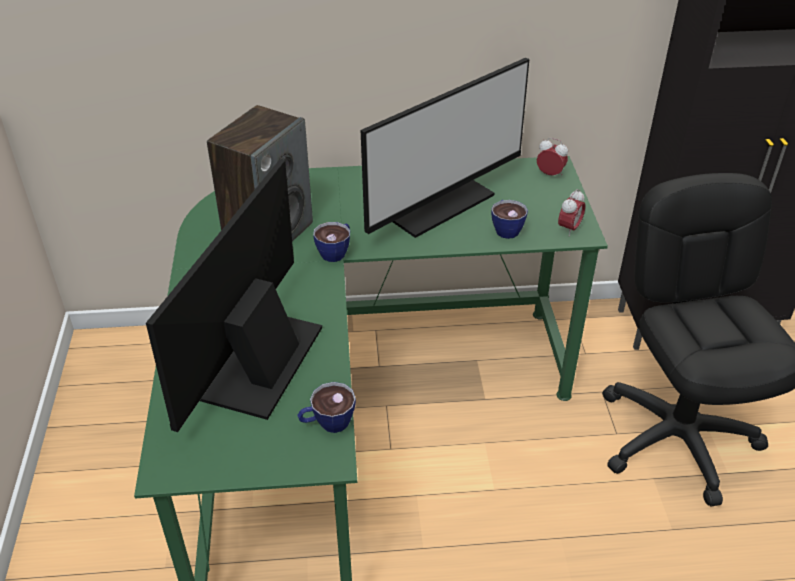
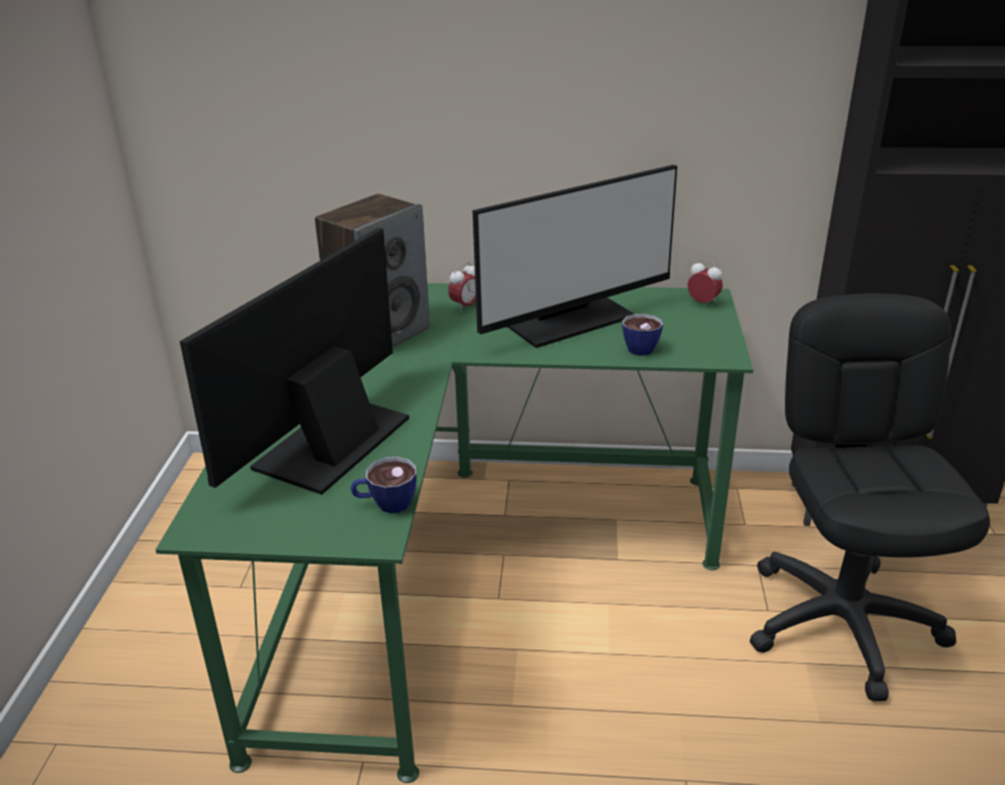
camera: 10 degrees right, 10 degrees down
cup [313,222,350,262] -> none
alarm clock [558,189,586,236] -> alarm clock moved to [448,262,476,312]

